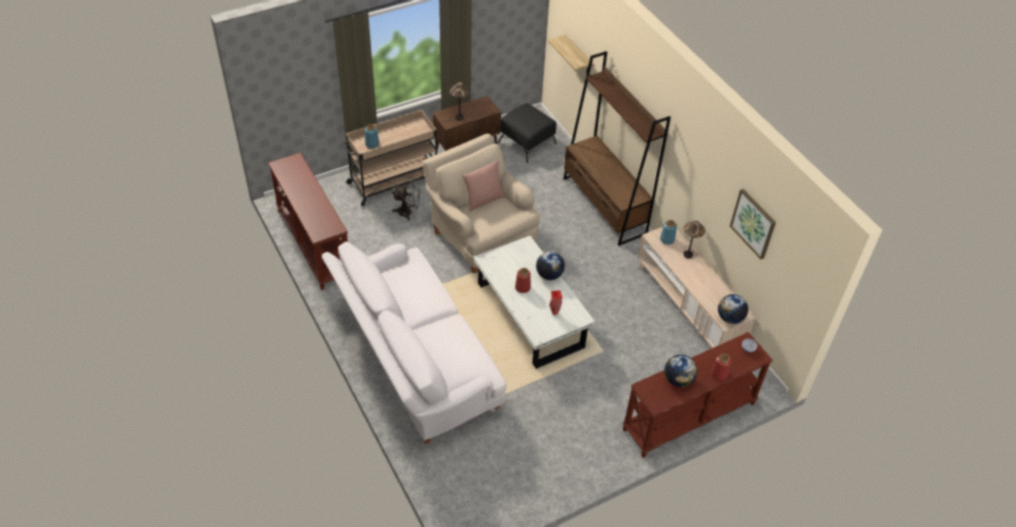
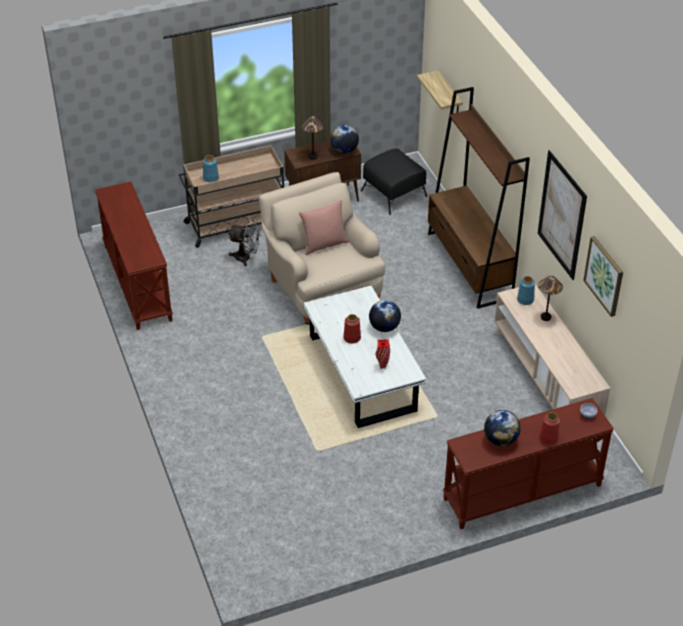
camera: 10 degrees right, 5 degrees down
white sofa [322,242,507,444] -> none
globe [718,294,748,324] -> globe moved to [331,125,359,153]
none -> picture [537,150,587,280]

